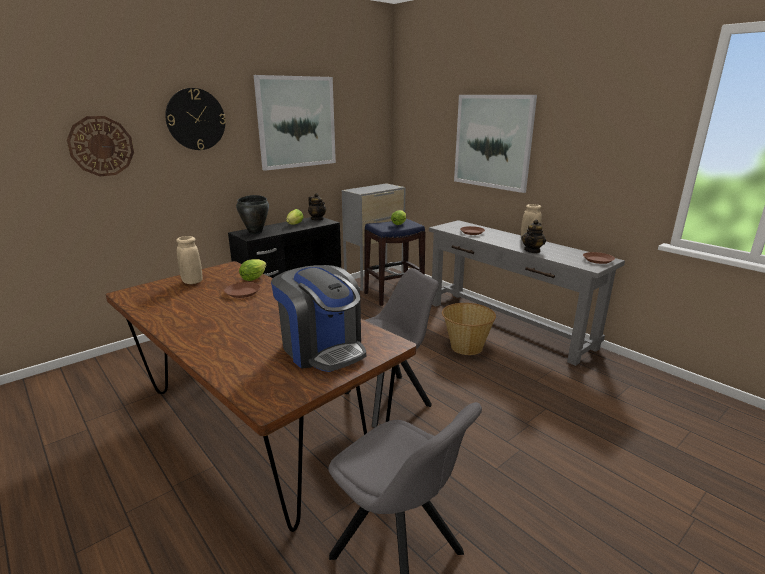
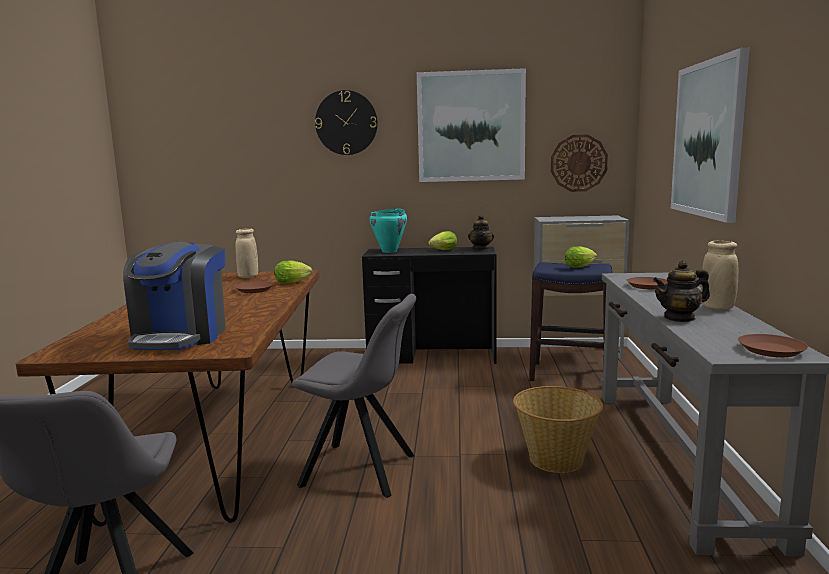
camera: 45 degrees right, 10 degrees down
wall clock [67,116,134,176] -> wall clock moved to [551,134,608,192]
black cooking pot [236,195,269,234] -> turquoise cooking pot [369,209,407,253]

